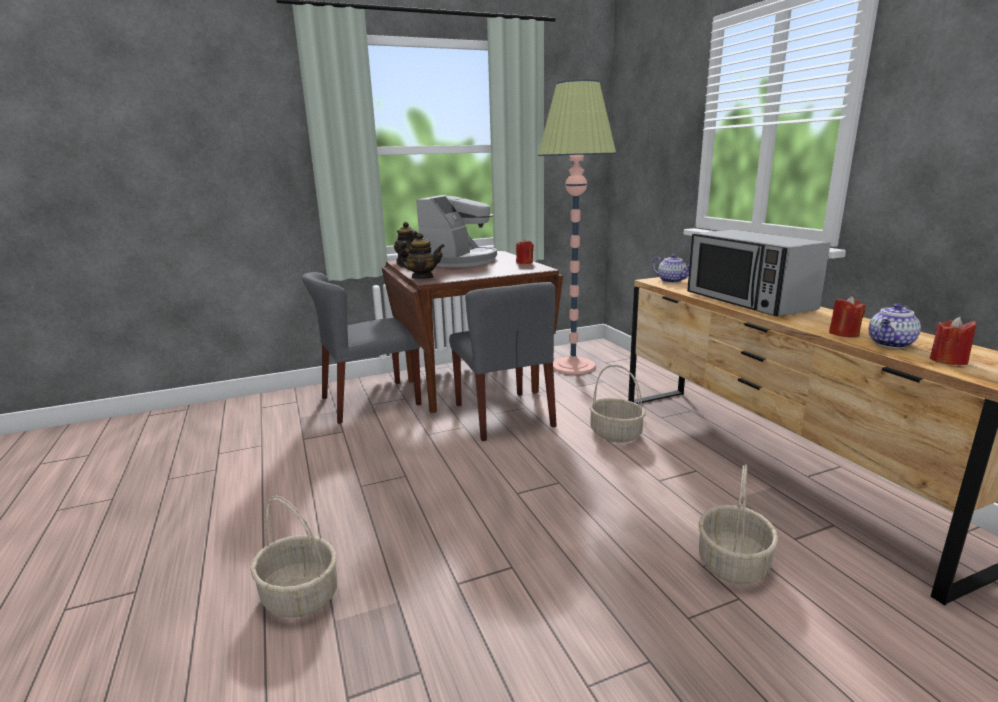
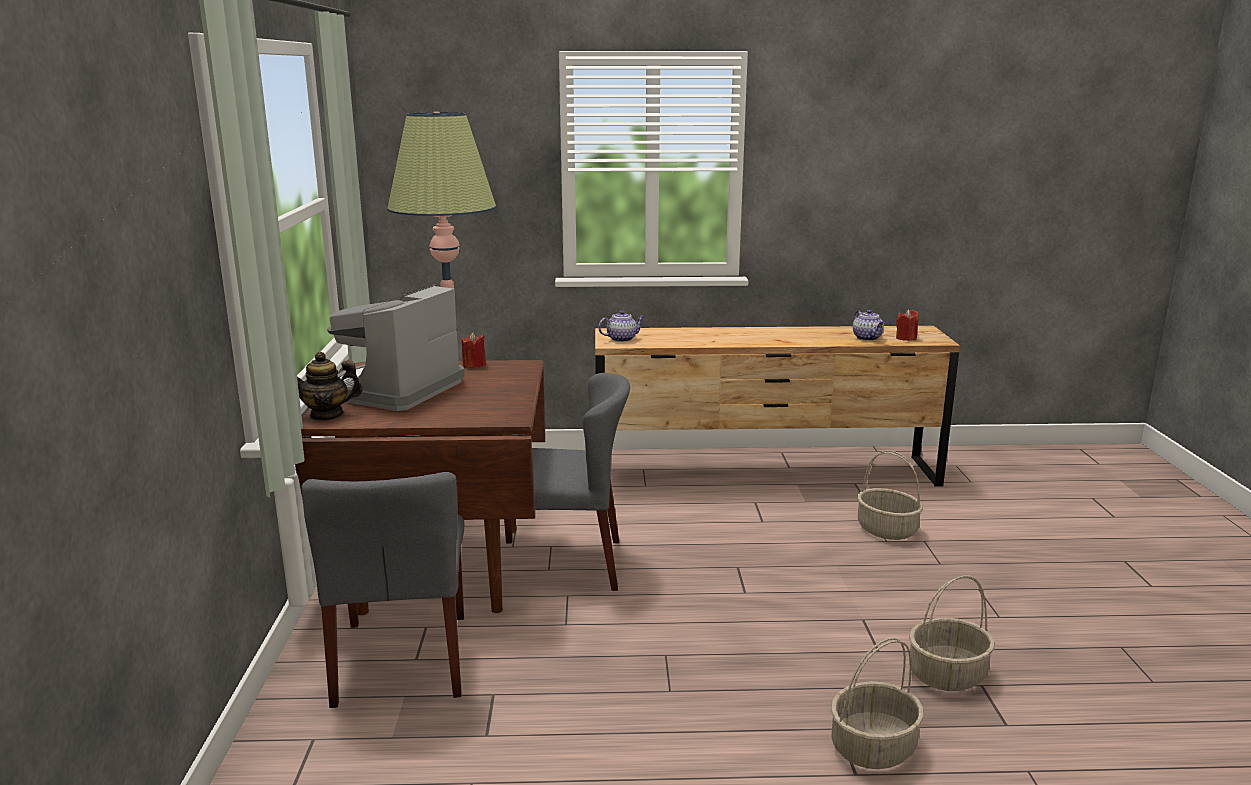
camera: 70 degrees left, 0 degrees up
teapot [396,232,445,279] -> none
coffee machine [416,195,497,267] -> coffee machine turned 105 degrees counterclockwise [327,285,465,411]
basket [589,365,645,442] -> basket moved to [909,576,995,691]
microwave [687,230,830,317] -> none
red candle [829,296,865,337] -> none

